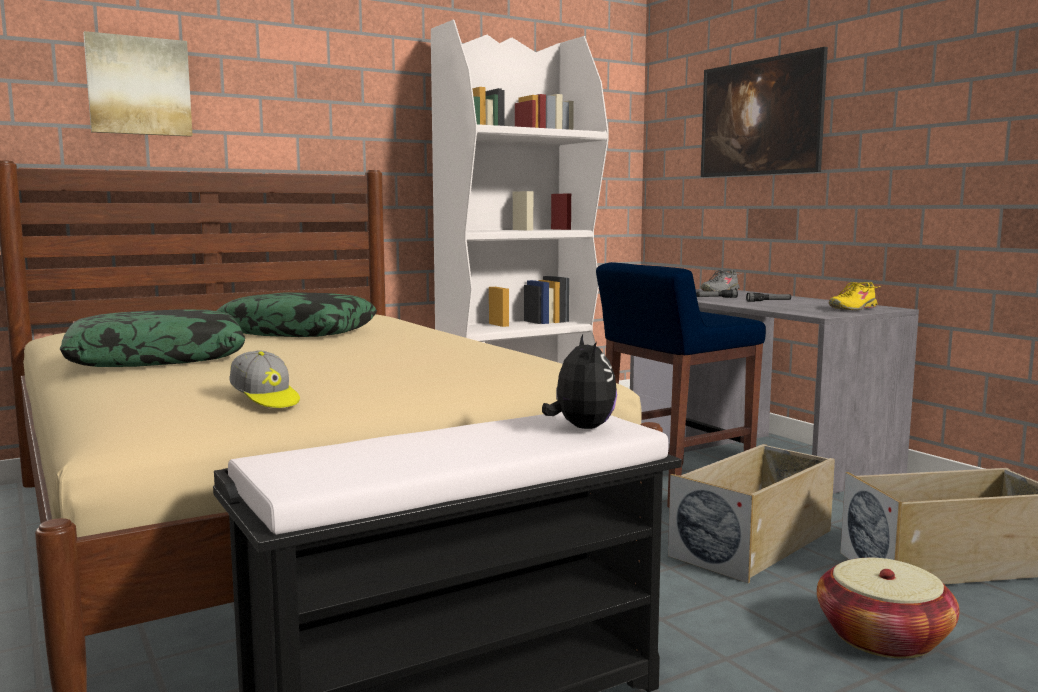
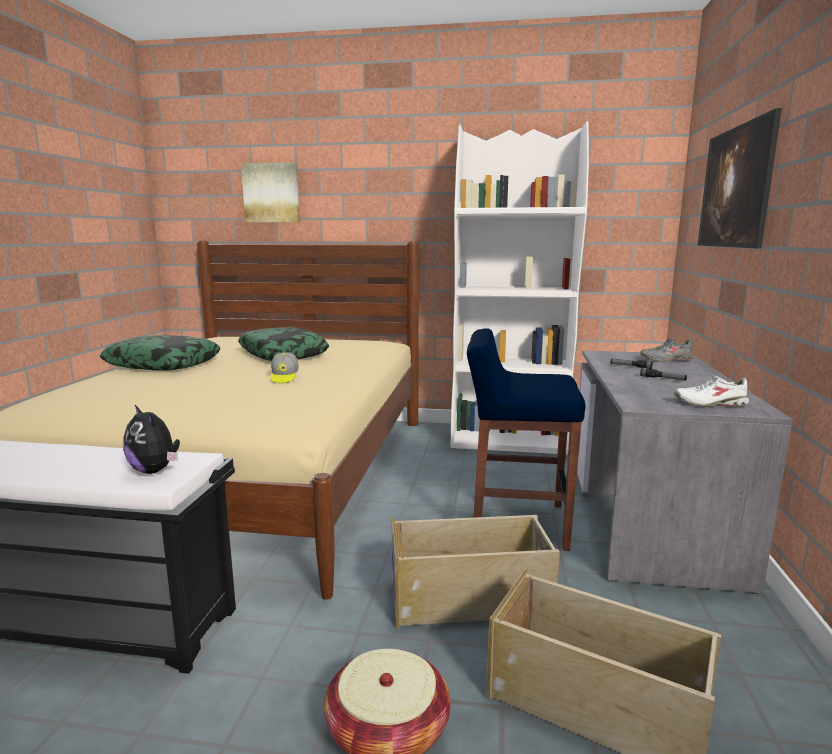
camera: 40 degrees right, 5 degrees up
cap [230,351,300,408] -> cap moved to [270,353,299,383]
plush toy [542,334,617,429] -> plush toy turned 105 degrees clockwise [123,405,180,474]
yellow shoe [829,282,881,310] -> white shoe [674,376,749,407]

